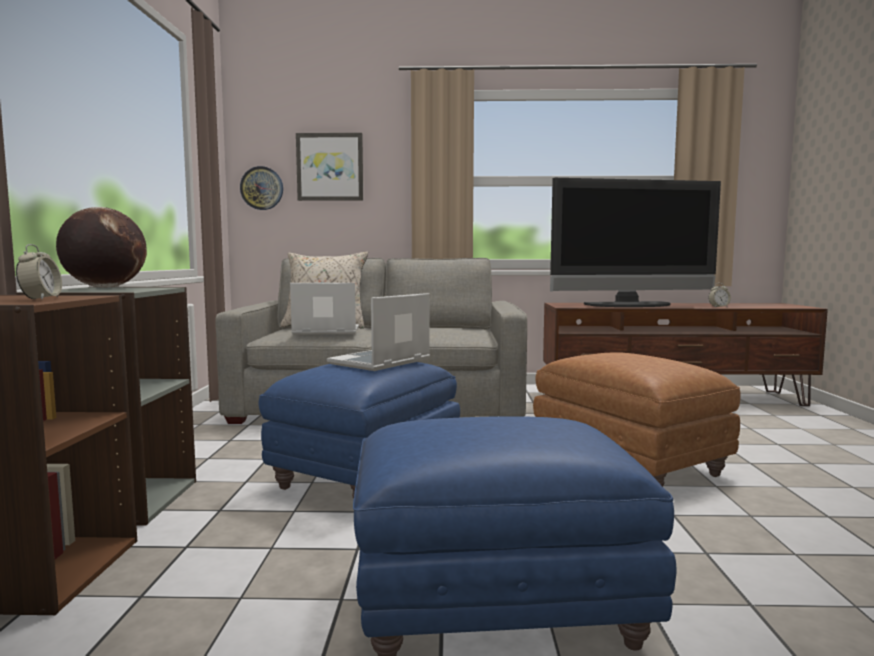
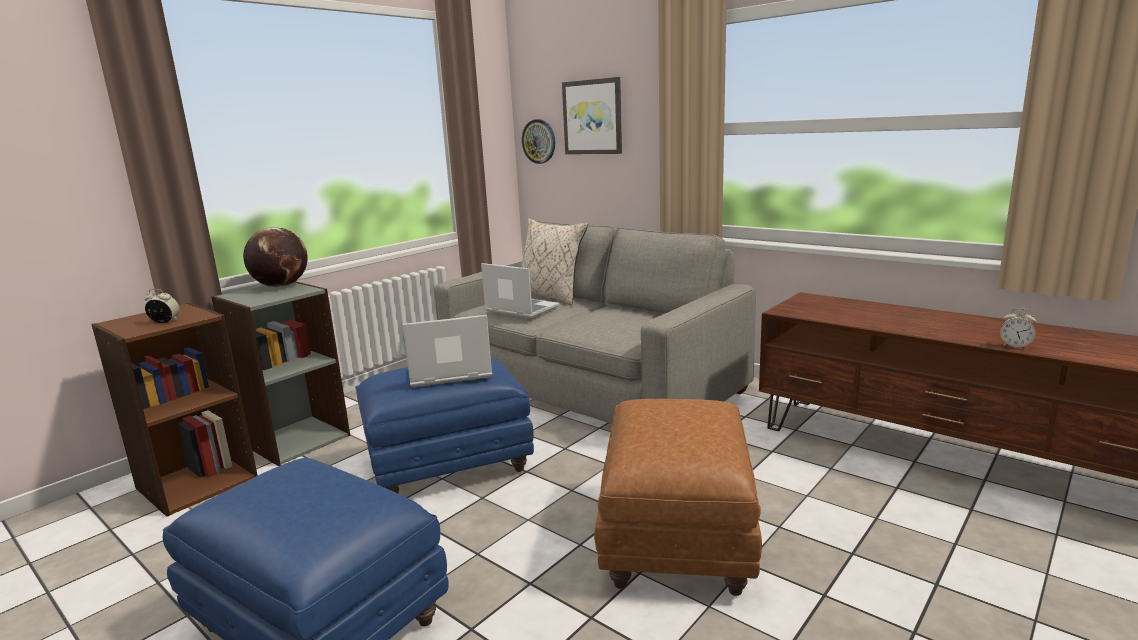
camera: 40 degrees right, 10 degrees up
alarm clock [16,244,62,299] -> alarm clock turned 120 degrees counterclockwise [145,289,180,323]
television [550,178,721,307] -> none

